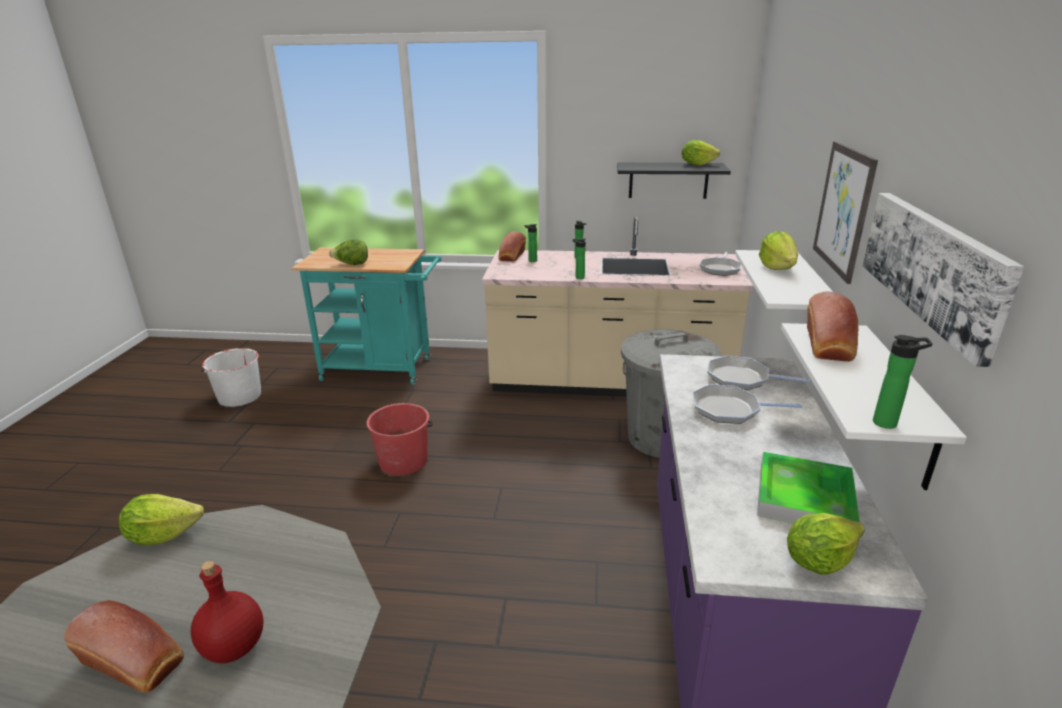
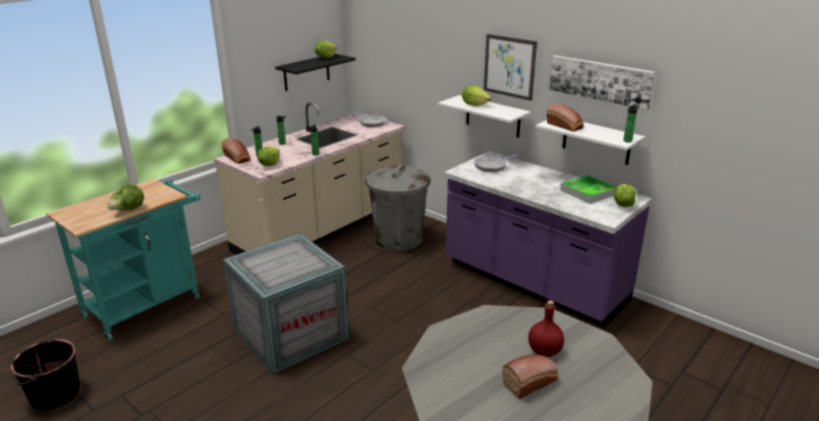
camera: 55 degrees left, 0 degrees up
lettuce [119,494,204,545] -> lettuce moved to [257,146,280,166]
white bucket [201,348,261,407] -> black bucket [11,339,80,410]
red bucket [366,403,433,475] -> crate [223,233,349,375]
frying pan [692,384,802,424] -> none

